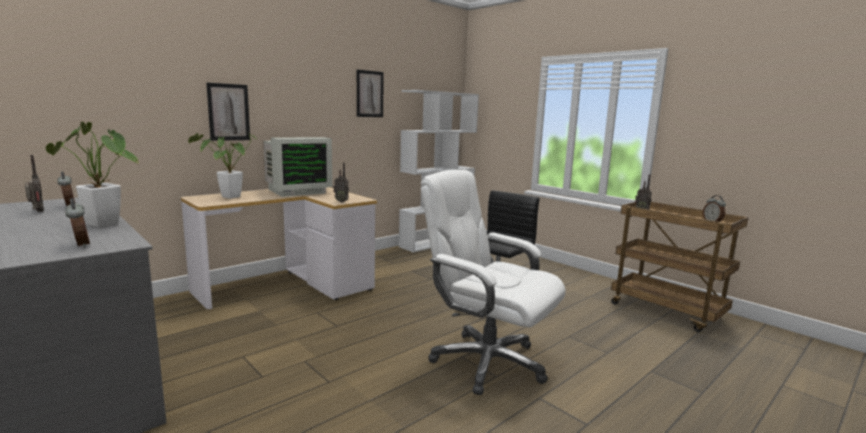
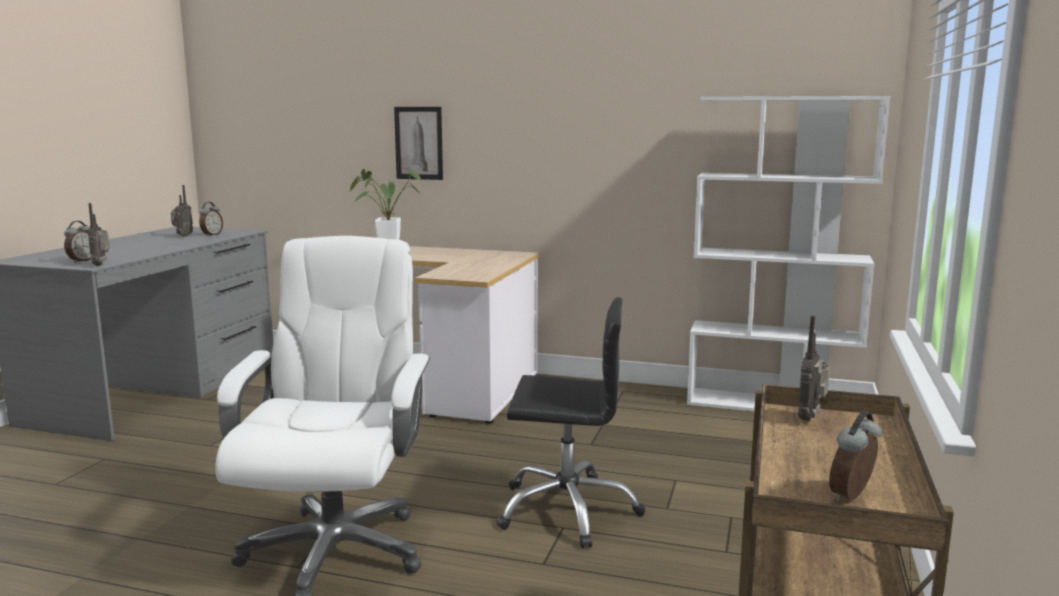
camera: 60 degrees right, 0 degrees up
potted plant [45,122,139,228] -> none
monitor [264,137,332,197] -> none
radio [333,162,349,202] -> radio moved to [88,203,110,266]
picture [357,69,384,117] -> none

